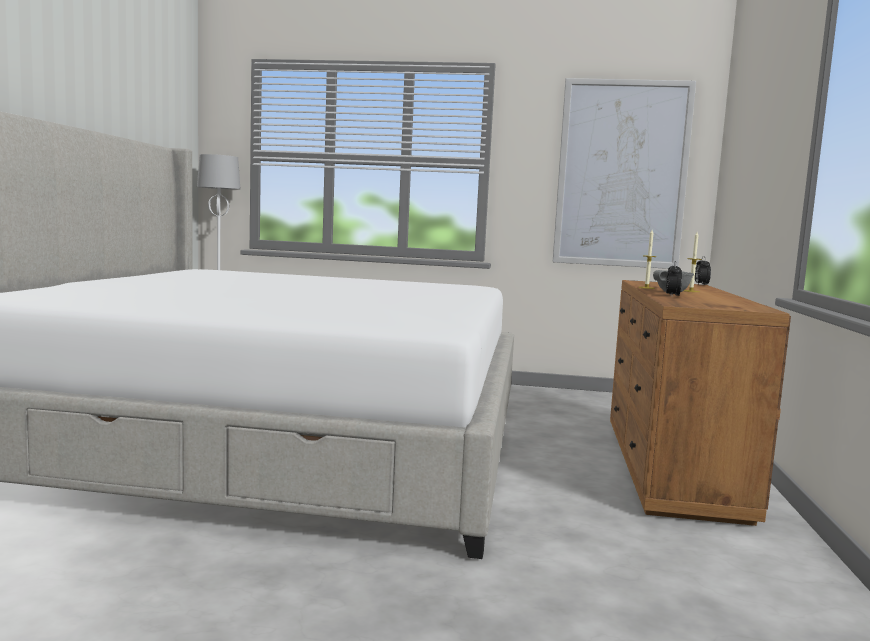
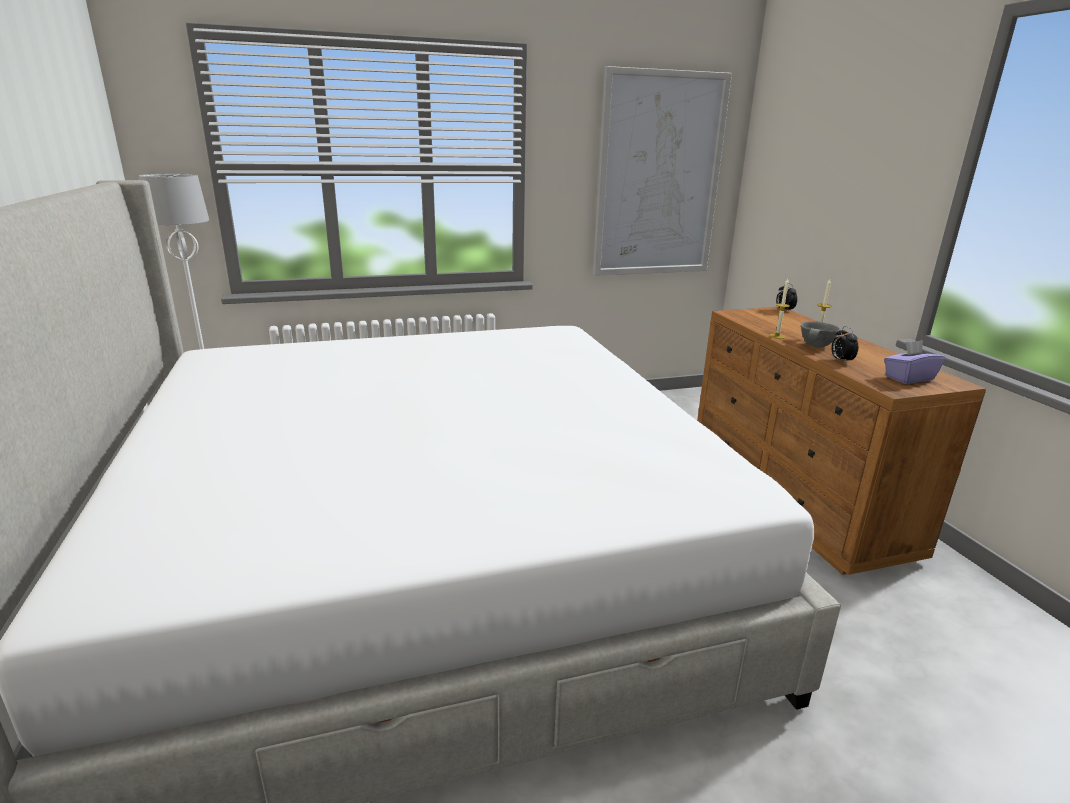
camera: 25 degrees left, 15 degrees up
none -> purple tissue box [884,340,945,384]

